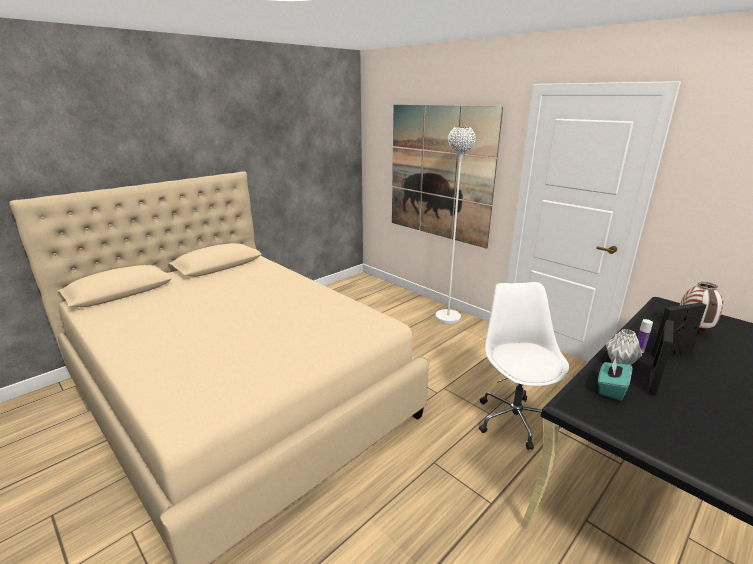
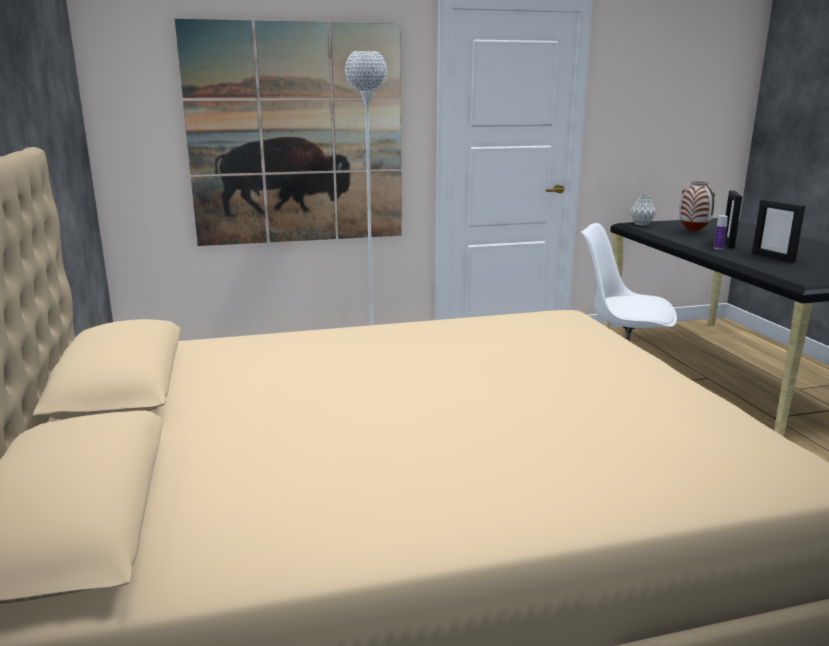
camera: 60 degrees left, 5 degrees down
turquoise tissue box [598,357,632,401] -> none
grey vase [606,329,642,365] -> grey vase moved to [630,195,657,226]

